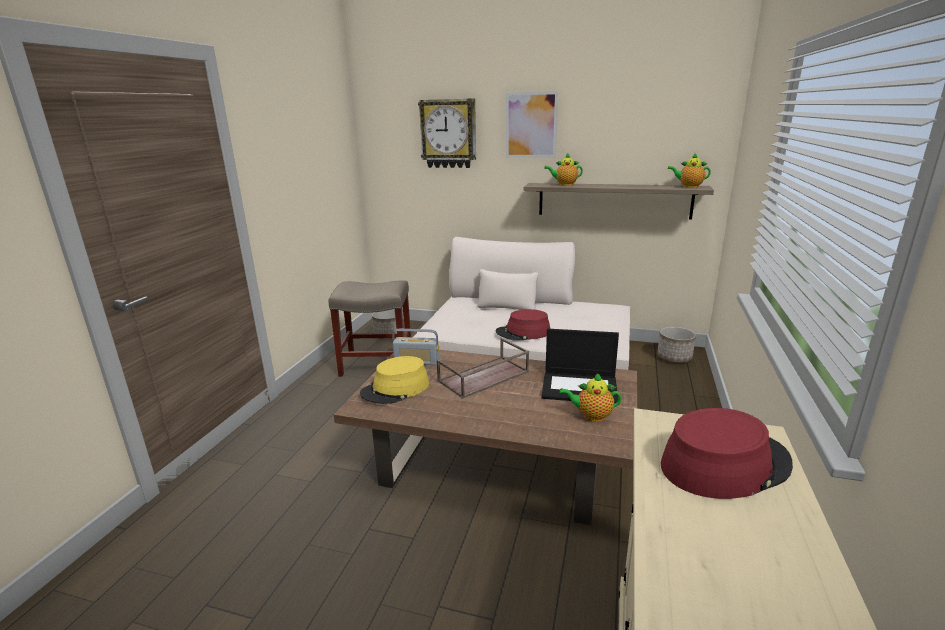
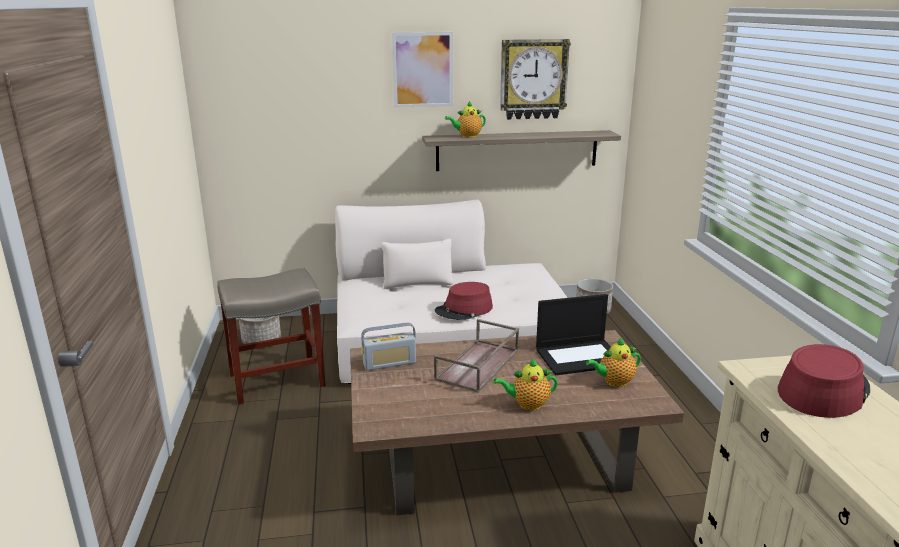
camera: 25 degrees left, 0 degrees up
yellow hat [360,356,429,404] -> none
wall clock [418,99,476,168] -> wall clock moved to [500,39,571,120]
teapot [668,153,711,188] -> teapot moved to [493,359,558,411]

